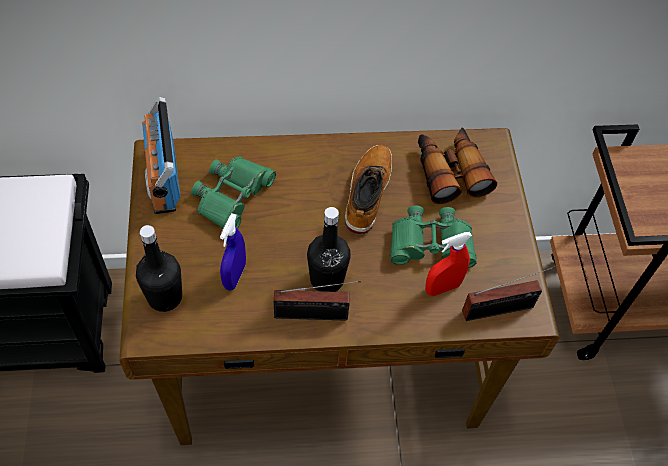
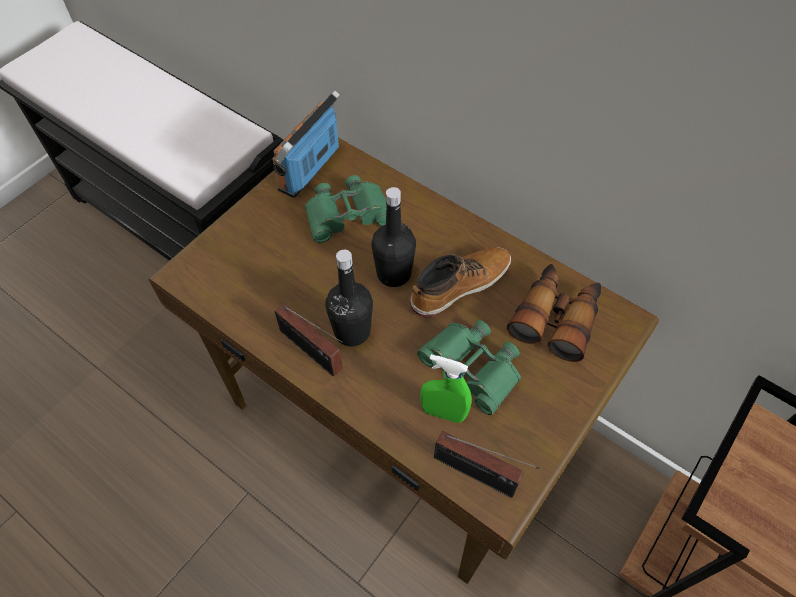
camera: 45 degrees right, 0 degrees up
black bottle [136,225,182,312] -> black bottle moved to [371,187,416,287]
blue spray bottle [220,213,246,291] -> none
red spray bottle [425,232,472,296] -> green spray bottle [420,354,472,423]

